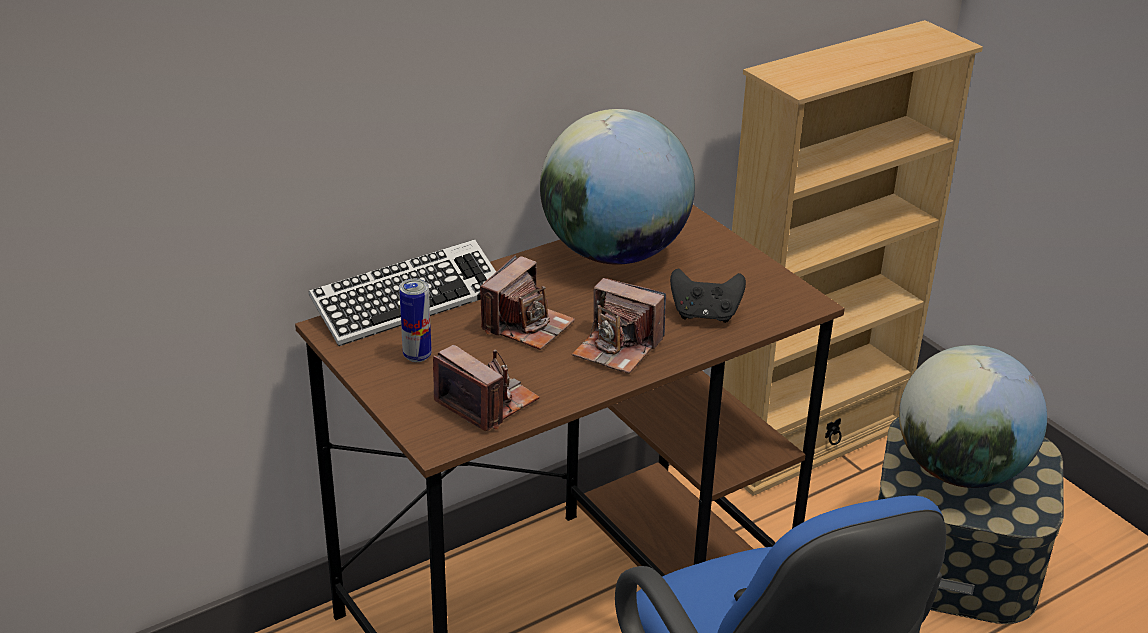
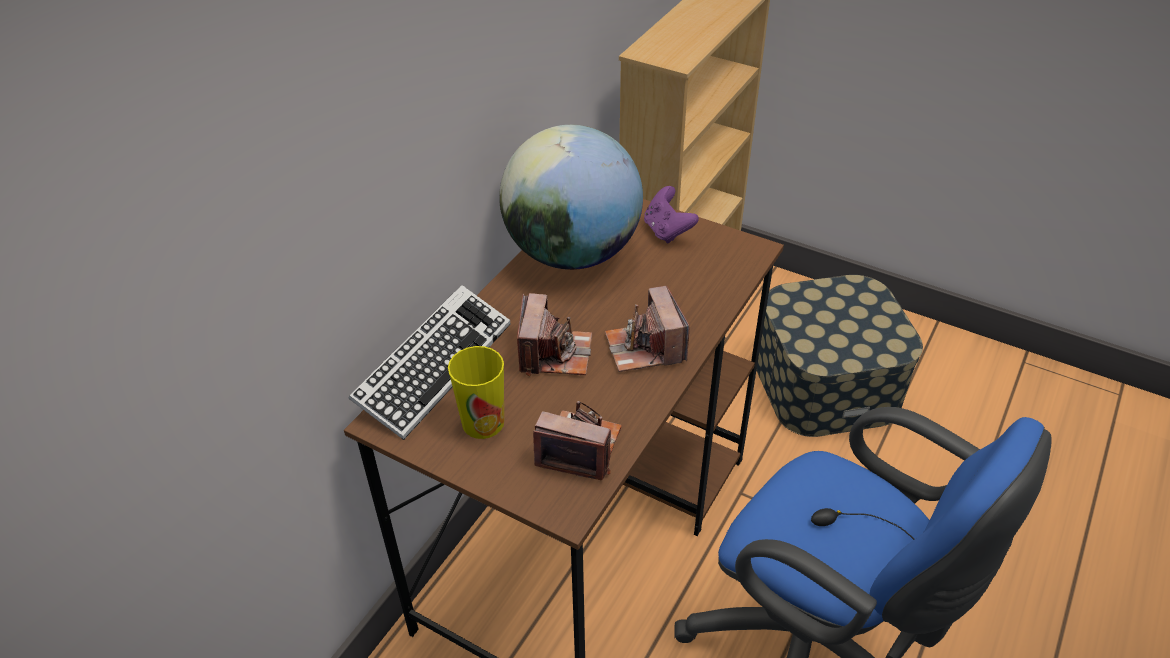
camera: 25 degrees left, 10 degrees up
can [399,279,432,362] -> cup [448,346,504,439]
camera [572,278,666,374] -> camera turned 75 degrees clockwise [605,286,689,372]
black game controller [670,268,746,323] -> none
globe [899,345,1047,488] -> none
none -> purple game controller [644,186,699,244]

